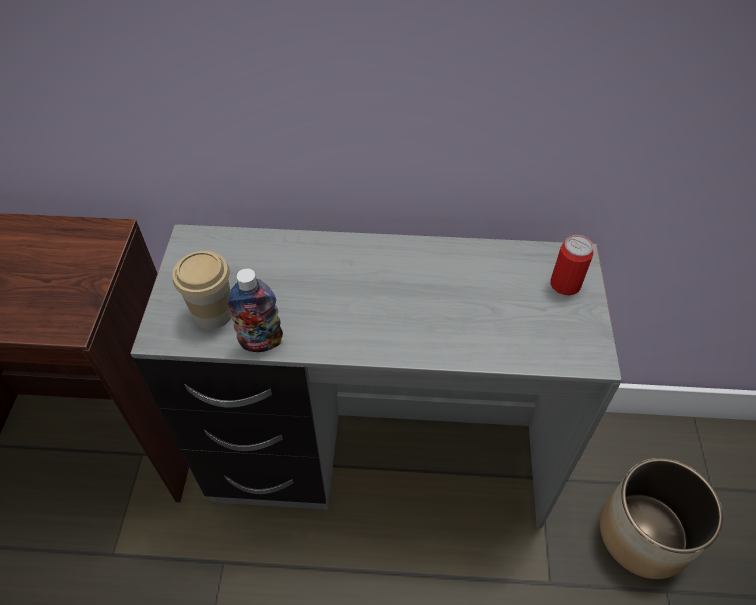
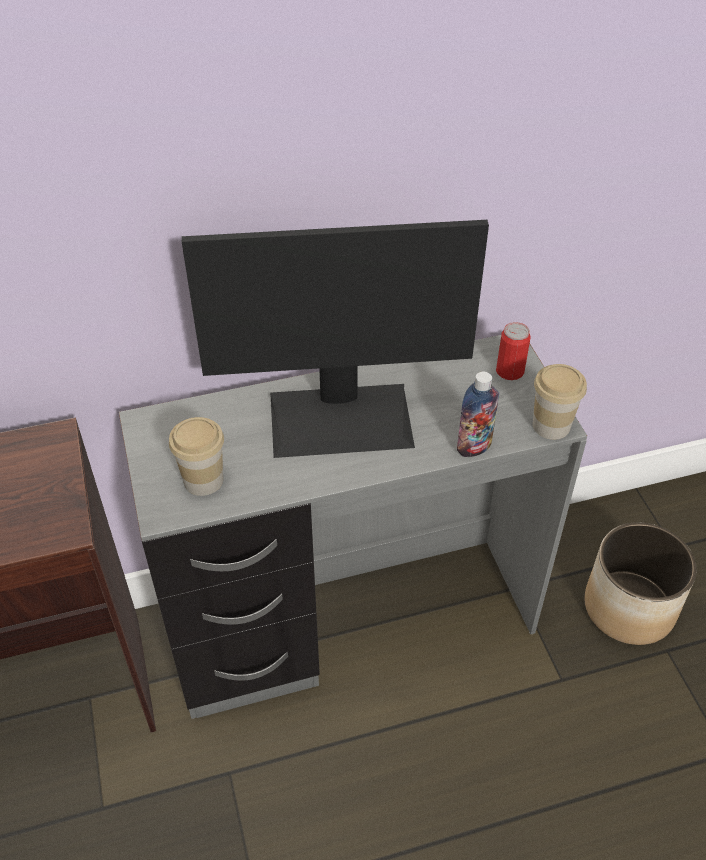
camera: 20 degrees left, 5 degrees down
bottle [227,269,283,352] -> bottle moved to [457,372,499,457]
none -> monitor [182,220,489,458]
none -> cup [533,364,587,440]

